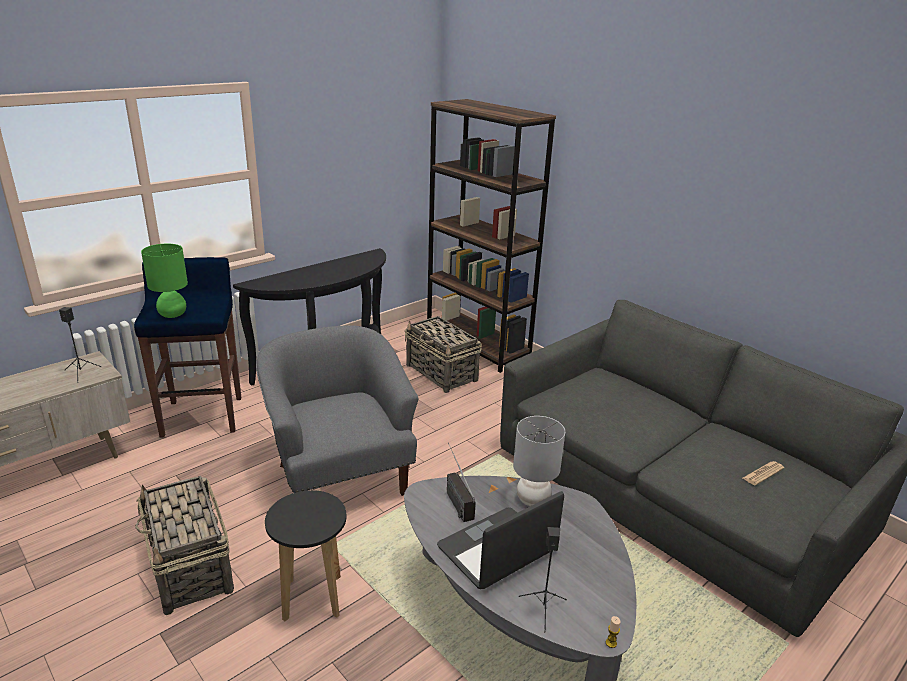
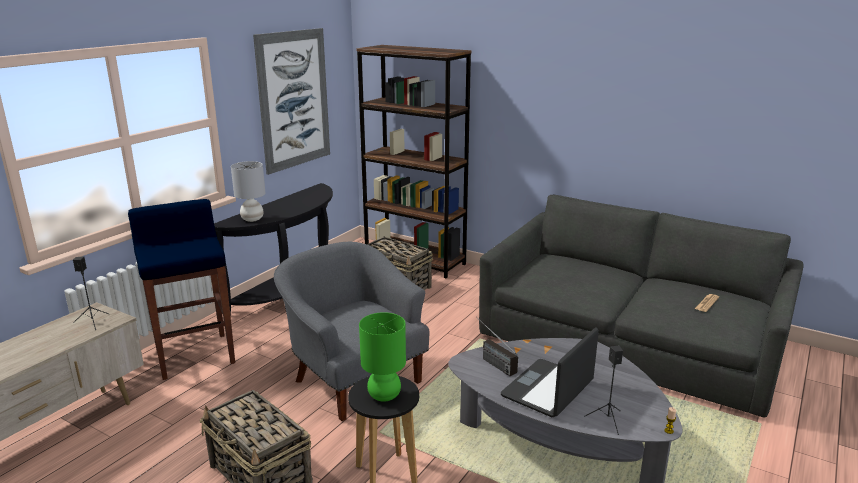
camera: 15 degrees left, 5 degrees down
green table lamp [141,244,188,318] -> green table lamp moved to [359,312,406,402]
grey table lamp [513,416,565,506] -> grey table lamp moved to [231,161,266,222]
none -> picture [253,28,330,175]

